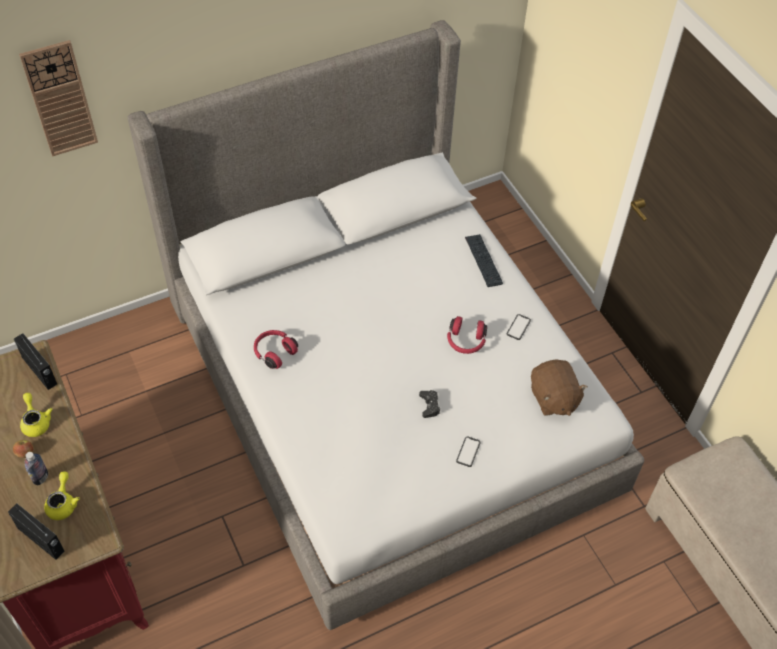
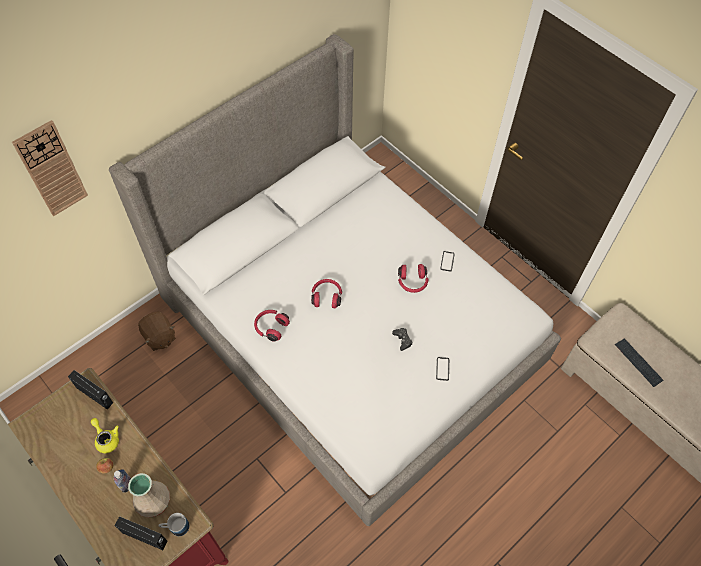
camera: 15 degrees left, 5 degrees up
yellow teapot [44,471,80,520] -> beige vase [128,473,170,518]
keyboard [465,234,503,287] -> keyboard moved to [615,338,663,387]
brown plush toy [531,359,588,416] -> brown plush toy moved to [138,311,176,351]
none -> mug [158,513,189,536]
none -> red headphones [311,279,342,308]

